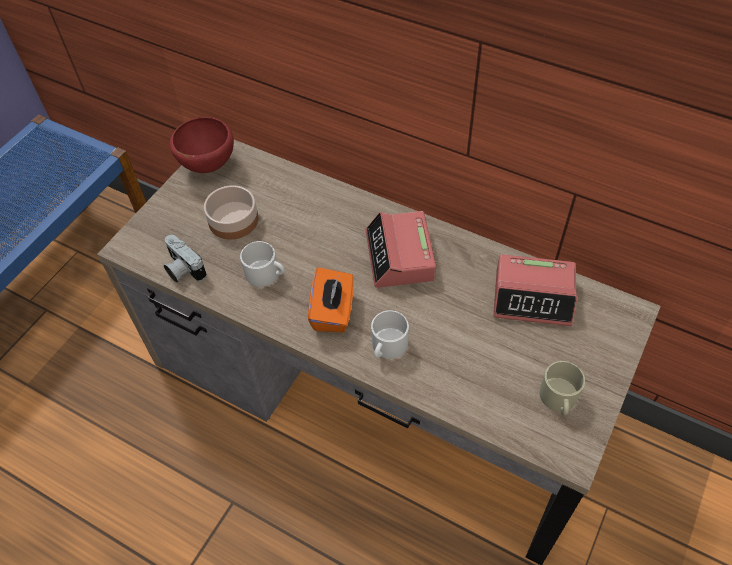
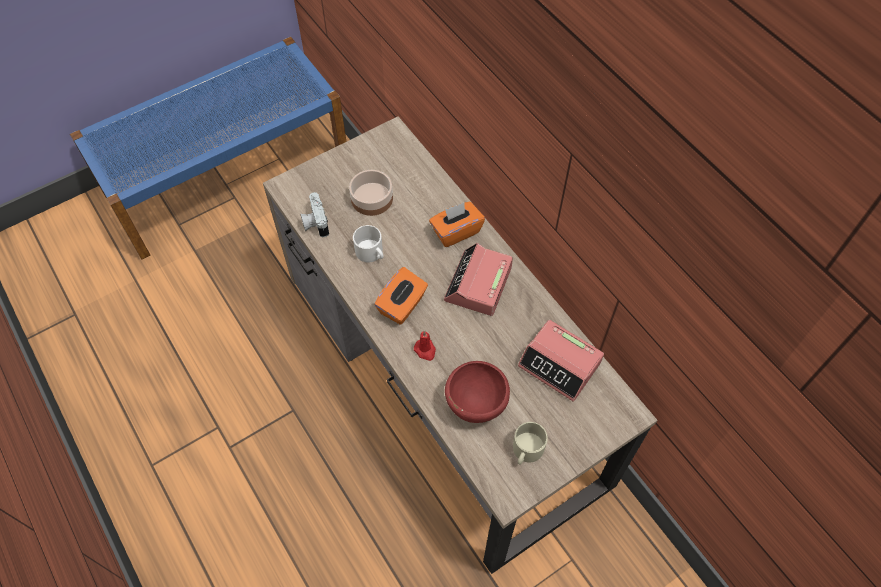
camera: 25 degrees right, 5 degrees up
red bowl [170,117,234,173] -> red bowl moved to [445,361,510,423]
white mug [371,310,409,359] -> red candle [414,331,436,361]
none -> orange tissue box [429,202,485,247]

